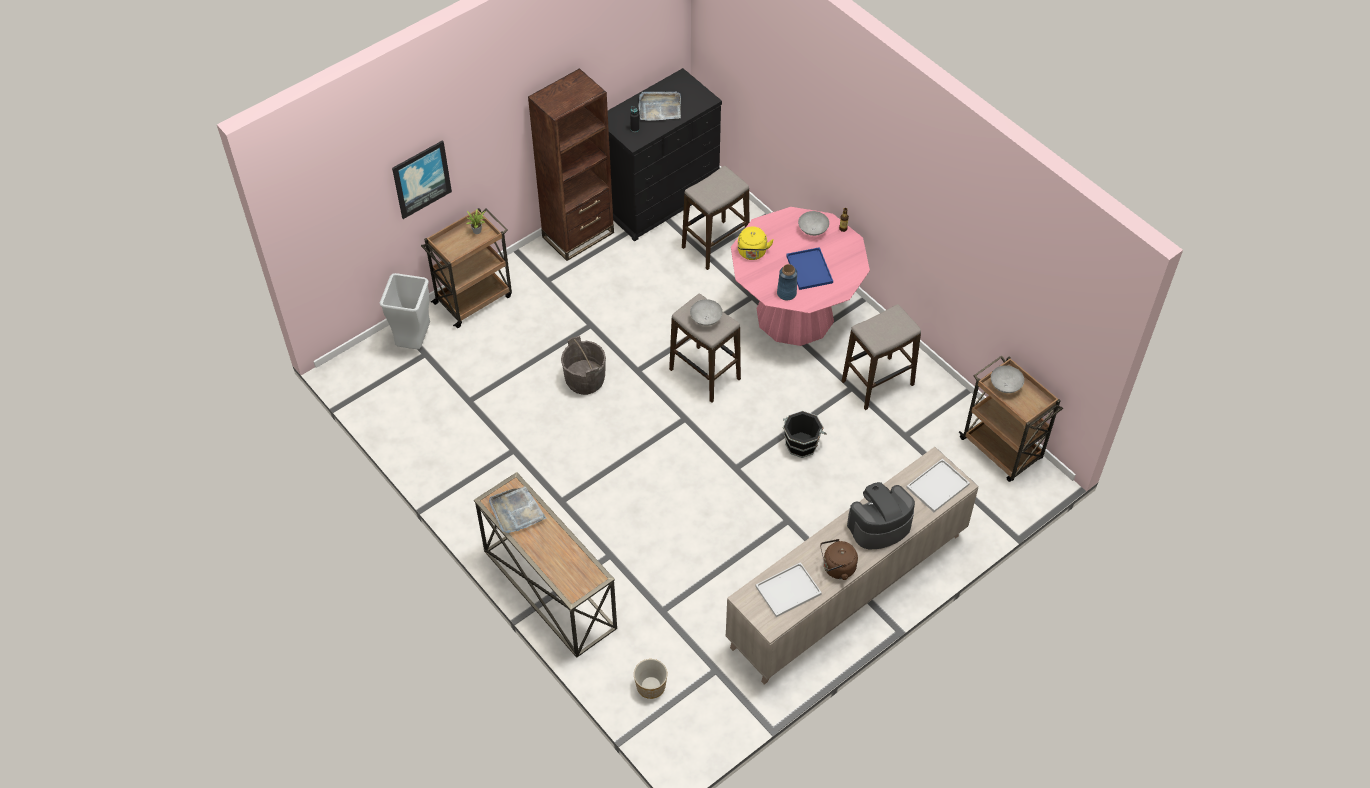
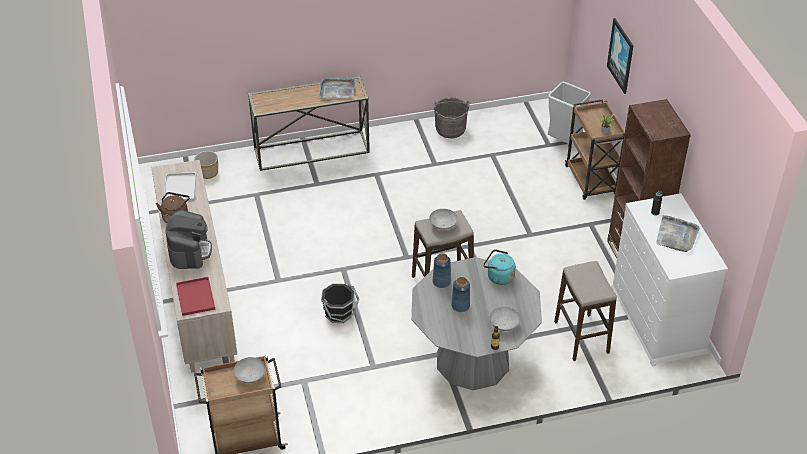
camera: 115 degrees right, 10 degrees down
grey bucket [561,336,606,395] -> grey bucket moved to [434,97,470,139]
black dresser [608,68,722,242] -> white dresser [611,193,728,366]
pink dining table [731,207,870,346] -> grey dining table [411,257,542,390]
yellow kettle [738,227,774,260] -> turquoise kettle [483,249,516,285]
blue tray [786,247,833,290] -> blue vase [451,277,470,312]
stool [842,304,921,410] -> none
white tray [906,459,970,512] -> red tray [176,277,215,316]

